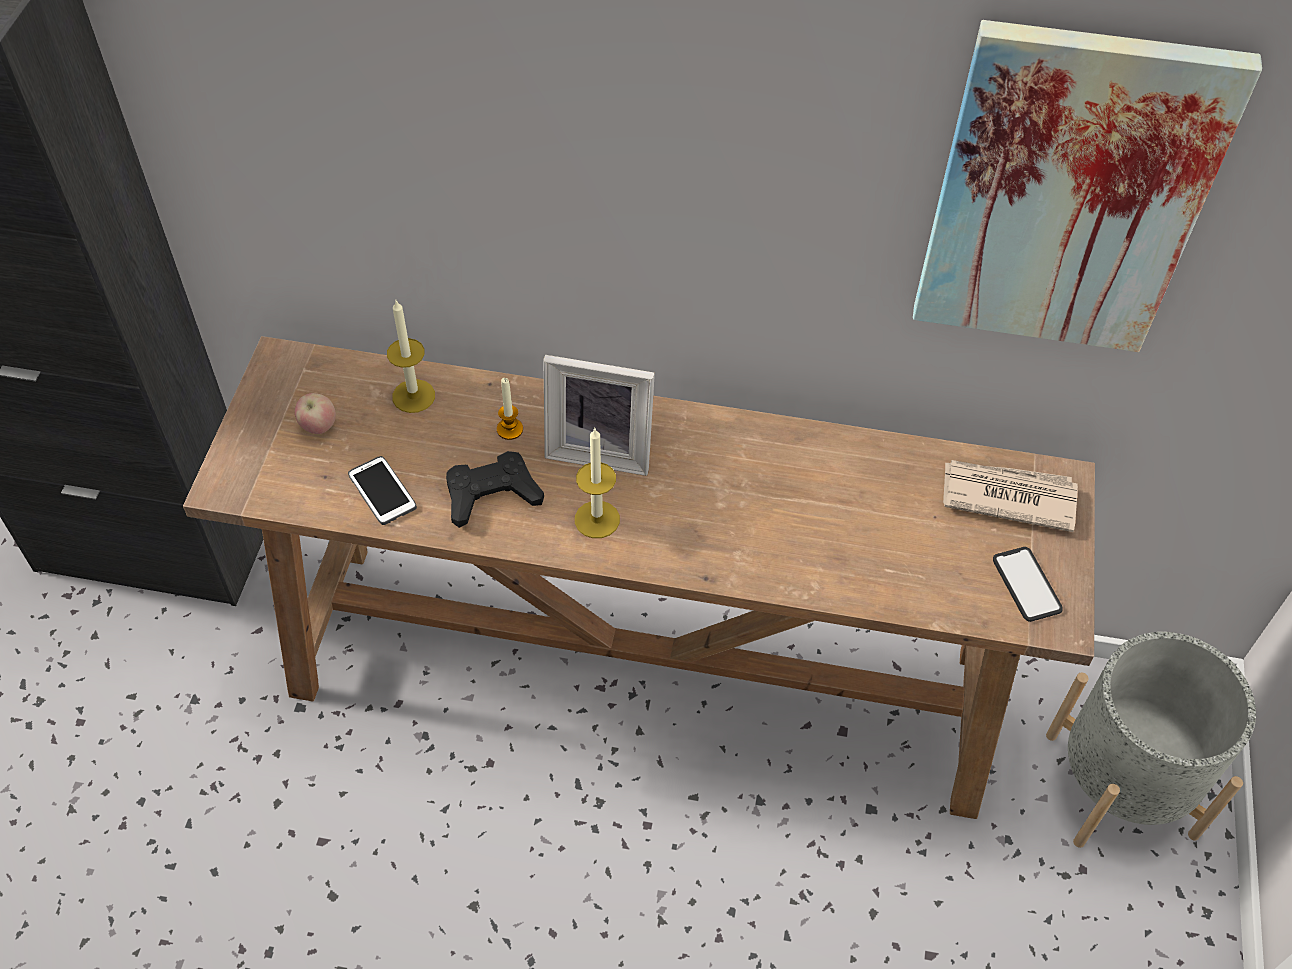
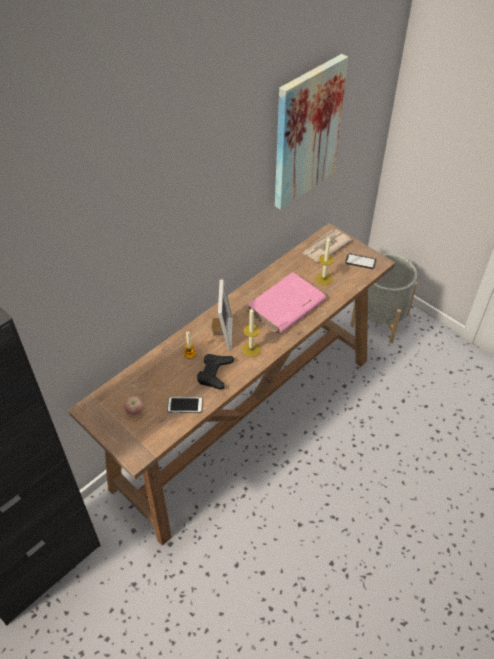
camera: 55 degrees left, 5 degrees down
candle [387,301,435,413] -> candle moved to [315,237,334,285]
picture frame [544,355,655,476] -> picture frame turned 45 degrees counterclockwise [212,279,233,350]
none -> pink book [247,272,326,335]

